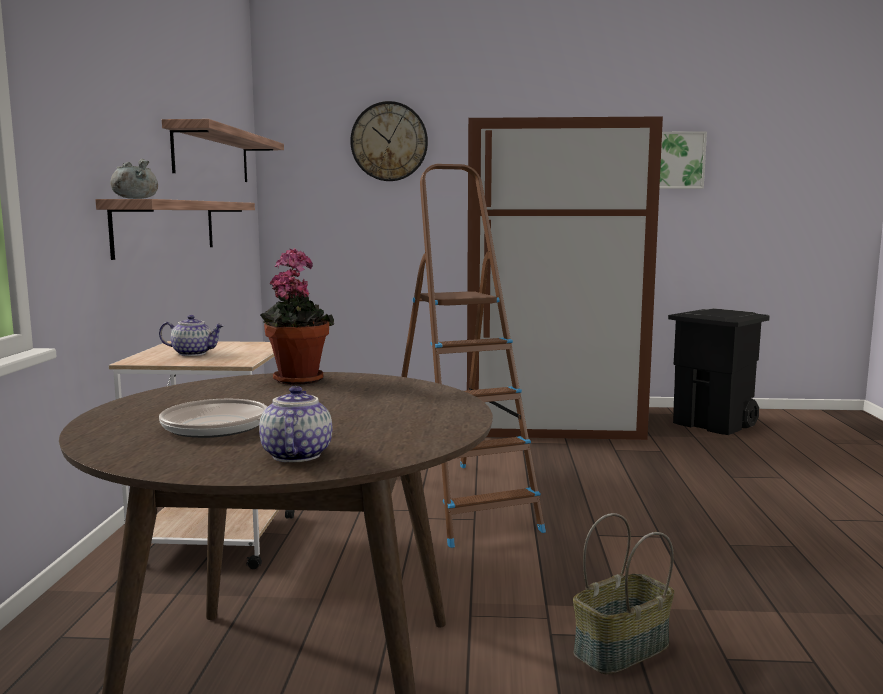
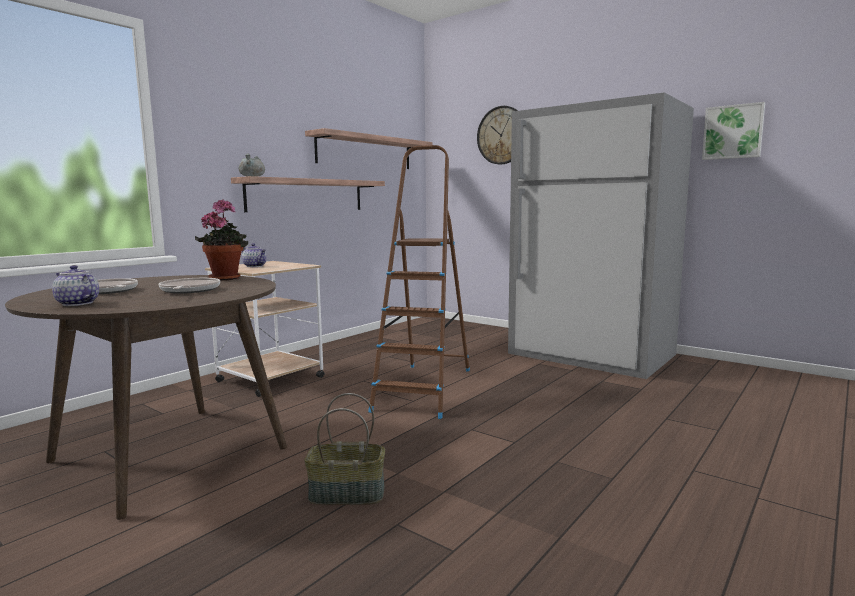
camera: 35 degrees right, 0 degrees up
teapot [259,386,332,462] -> teapot turned 90 degrees counterclockwise [52,265,99,306]
brown fridge [467,116,663,440] -> grey fridge [508,92,694,379]
black trash can [668,308,770,435] -> none
none -> frying pan [159,278,220,294]

